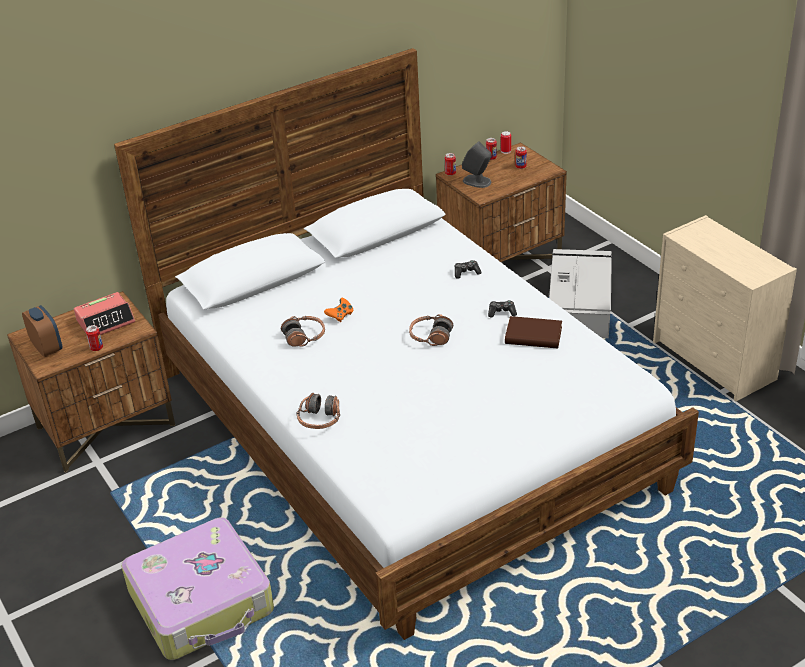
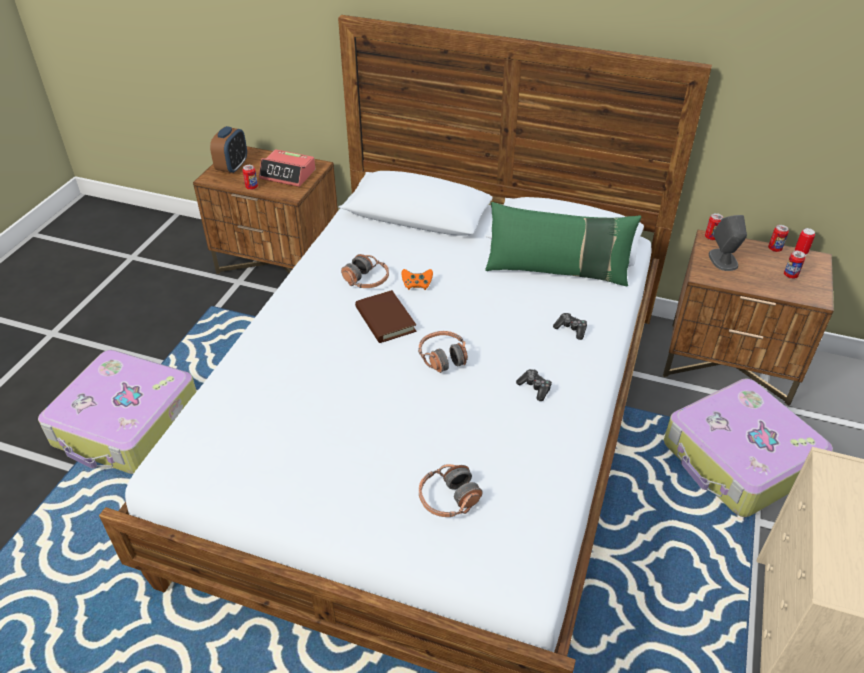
camera: 50 degrees right, 5 degrees up
headphones [296,393,340,429] -> headphones moved to [419,464,483,517]
brown book [505,316,562,348] -> brown book moved to [355,290,416,343]
grey storage box [549,249,612,338] -> suitcase [664,379,833,517]
none -> green pillow [485,202,641,286]

